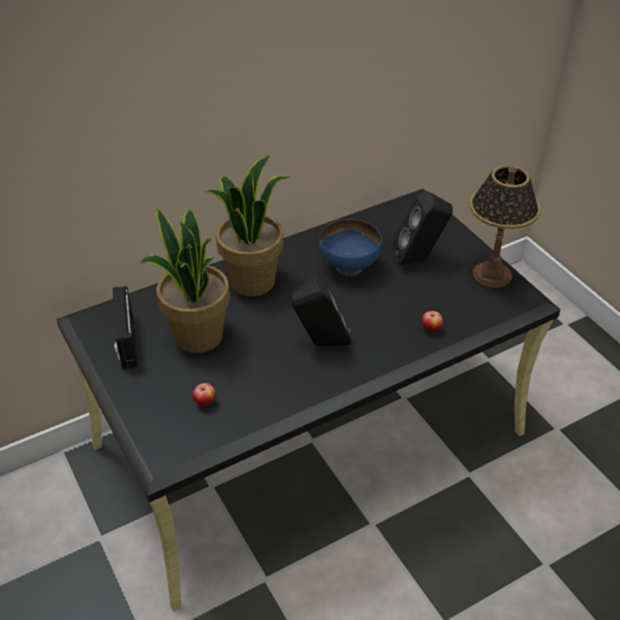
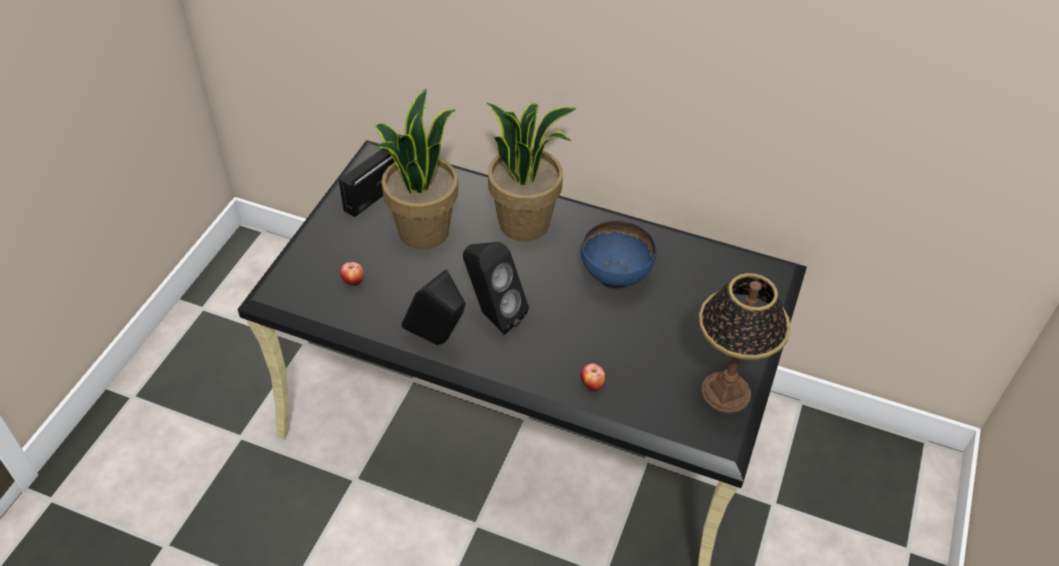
camera: 50 degrees right, 5 degrees up
black speaker [394,191,453,265] -> black speaker moved to [401,270,466,345]

